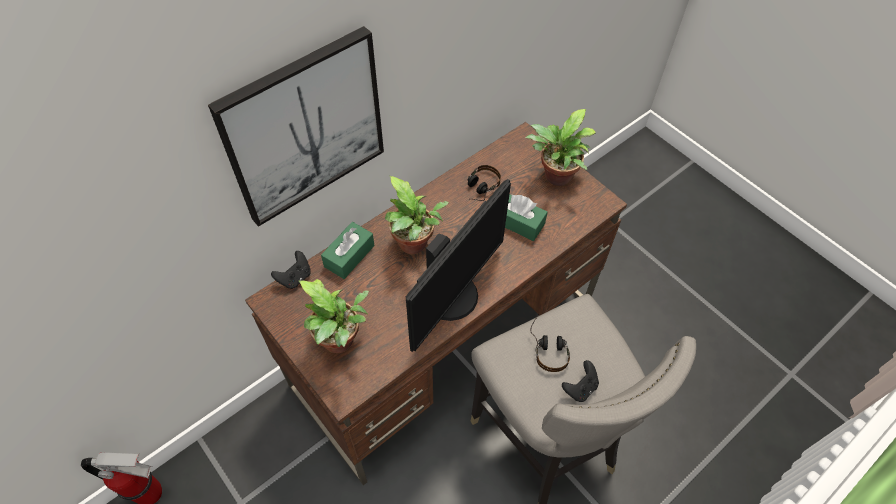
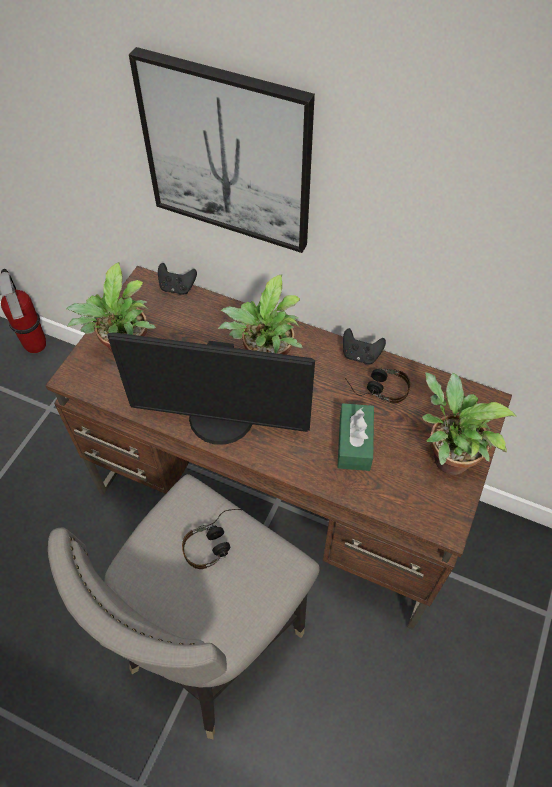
camera: 65 degrees right, 0 degrees up
green tissue box [321,222,375,279] -> none
black game controller [562,360,599,402] -> black game controller moved to [343,328,386,365]

